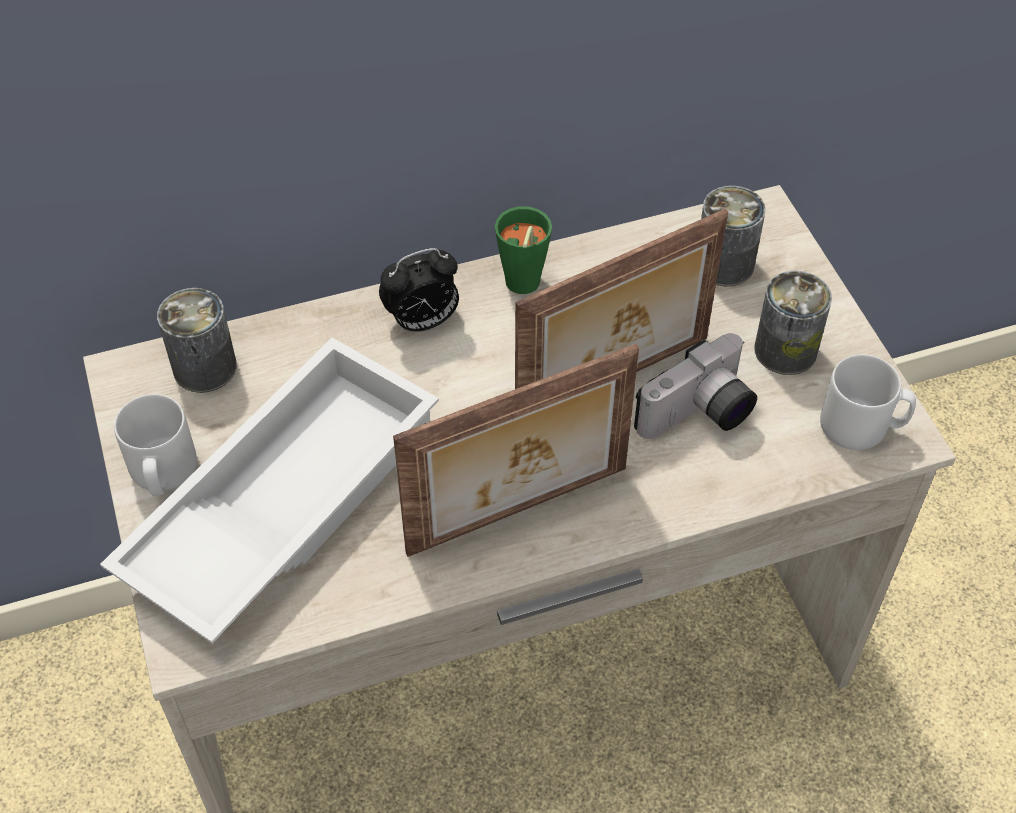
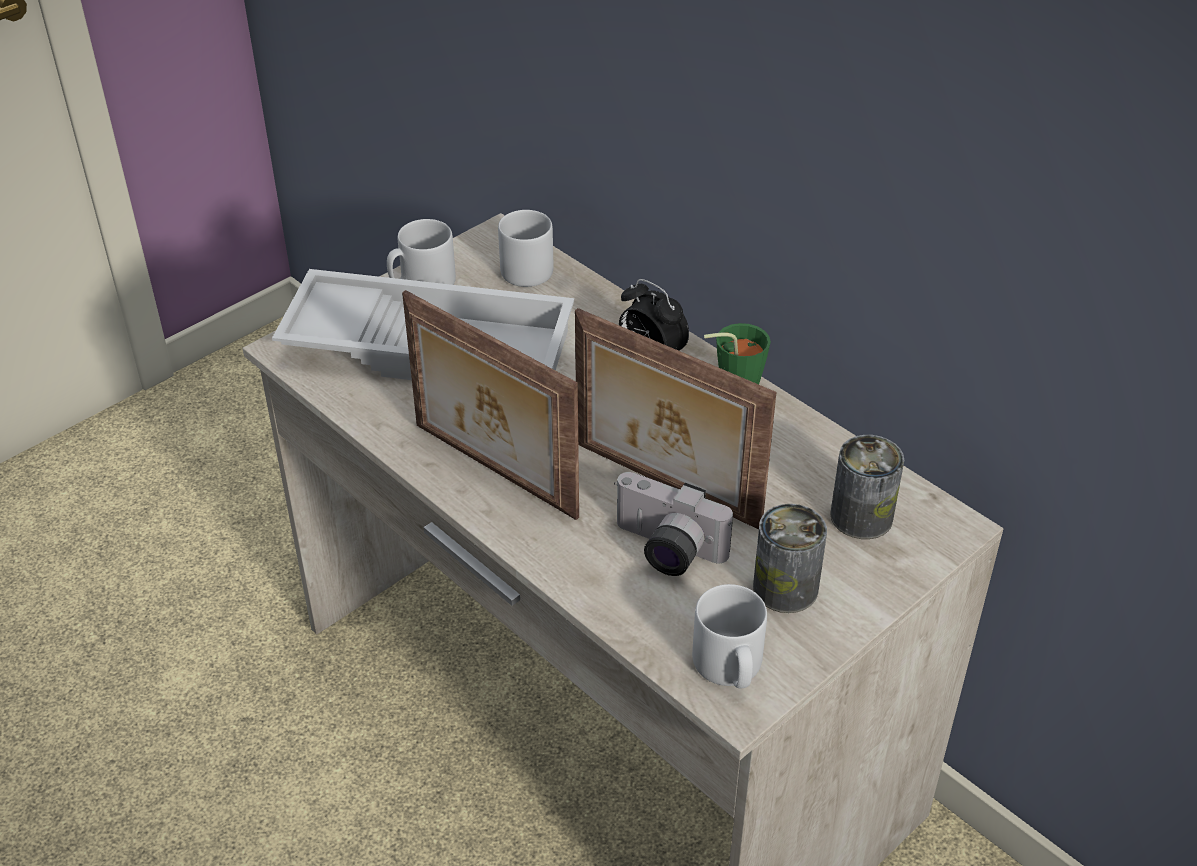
camera: 65 degrees right, 10 degrees down
can [157,288,237,393] -> grey mug [498,210,554,287]

